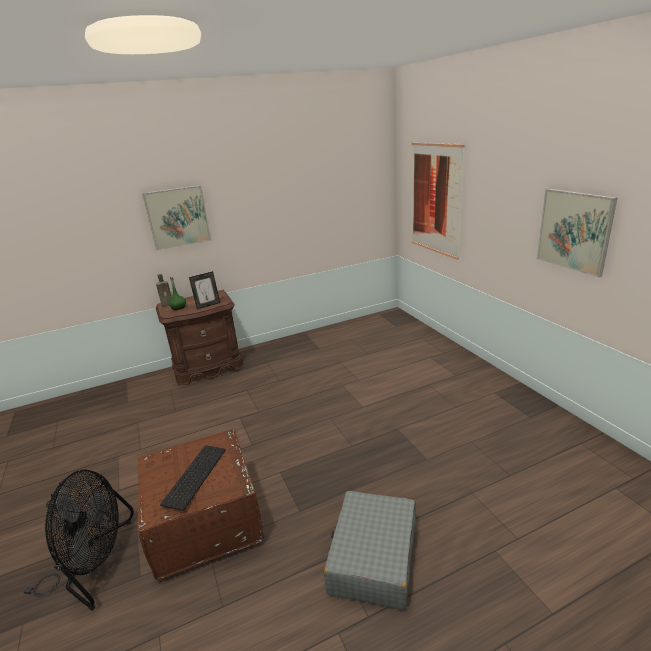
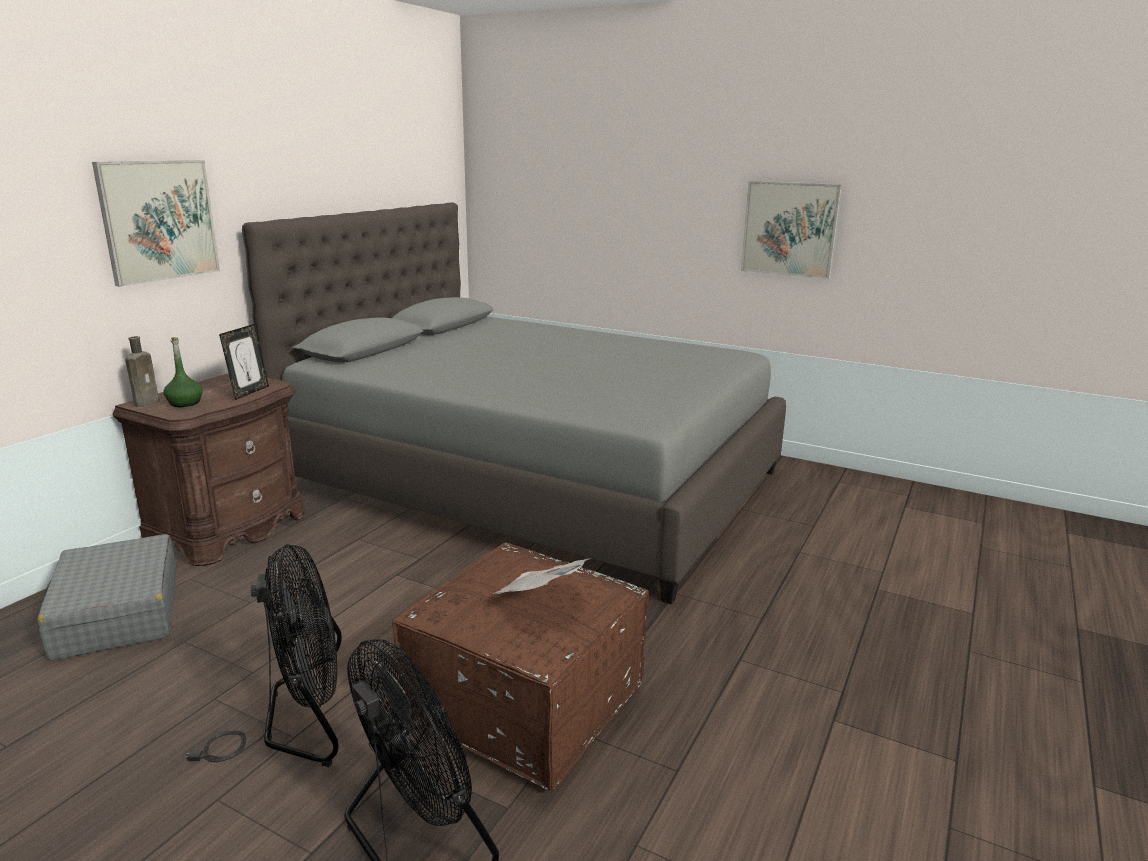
camera: 40 degrees left, 5 degrees down
keyboard [160,445,226,511] -> newspaper [493,558,592,594]
grey suitcase [324,491,416,610] -> grey suitcase moved to [37,534,176,661]
picture [411,142,465,260] -> none
none -> black fan [186,544,342,768]
none -> grey bed [242,202,786,604]

